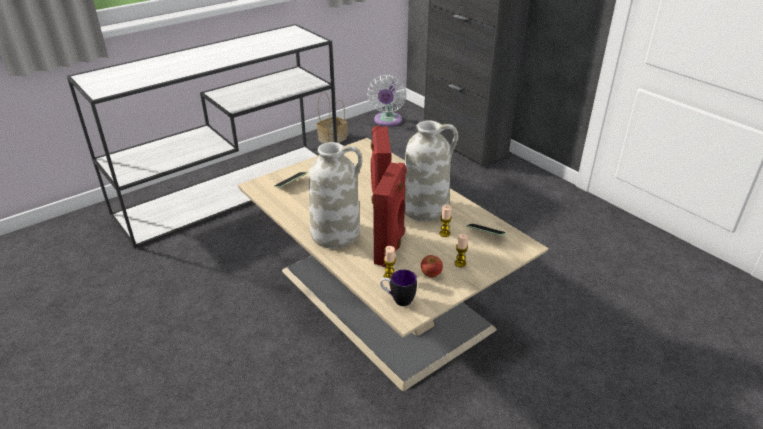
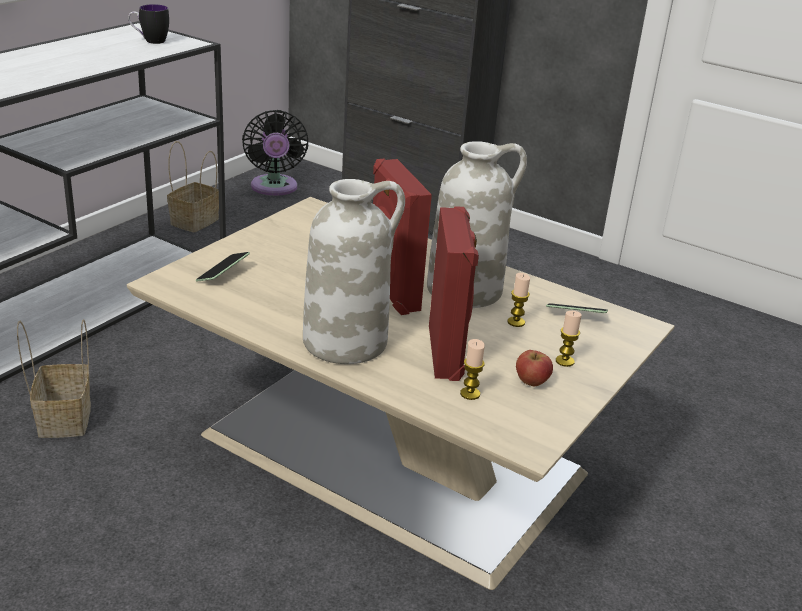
camera: 20 degrees left, 5 degrees down
white fan [367,75,406,126] -> black fan [242,110,308,196]
mug [380,270,417,306] -> mug moved to [128,4,169,44]
none -> basket [17,319,91,438]

